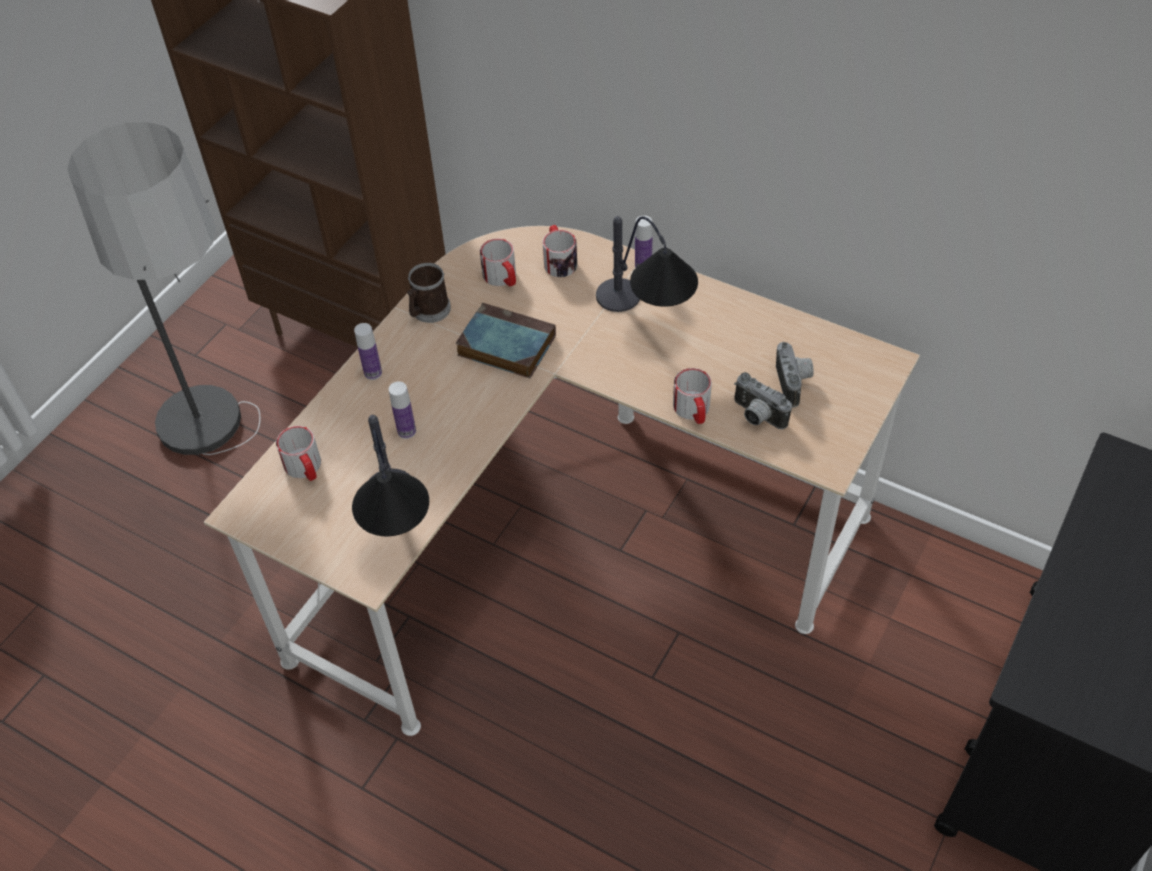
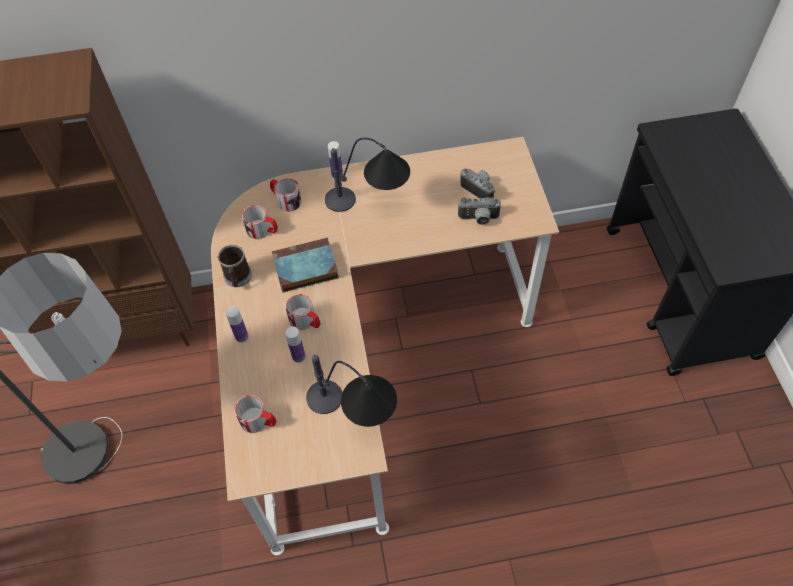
camera: 40 degrees left, 5 degrees up
mug [673,368,712,424] -> mug moved to [285,294,321,330]

